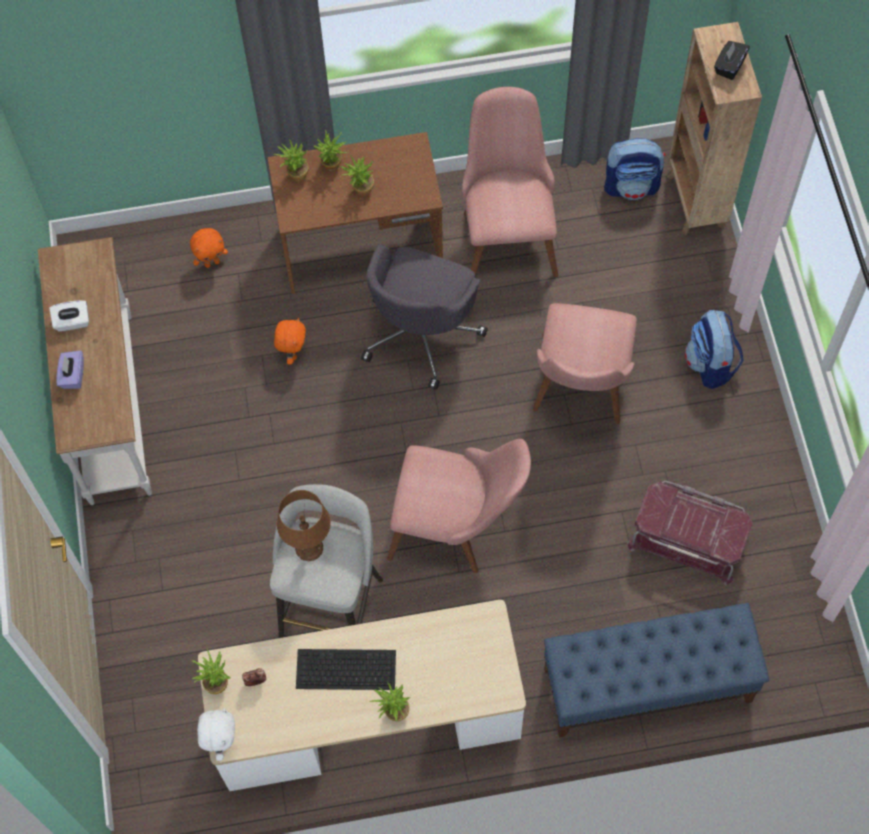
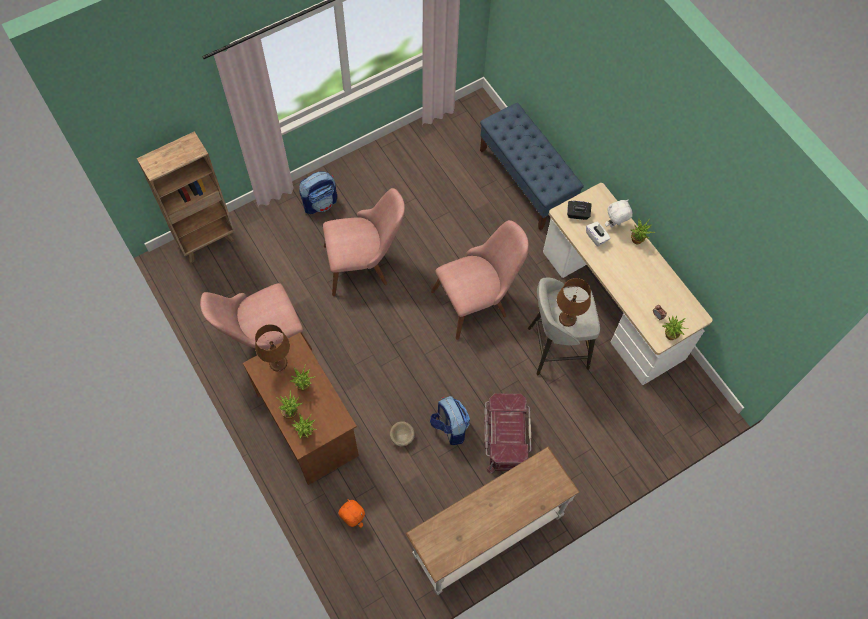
camera: 115 degrees left, 0 degrees up
white tissue box [49,300,89,332] -> white tissue box moved to [586,221,610,247]
purple tissue box [56,351,84,389] -> none
white plush toy [197,708,235,761] -> white plush toy moved to [605,199,633,228]
orange plush toy [274,317,306,365] -> beige bowl [390,421,415,446]
keyboard [296,649,396,690] -> none
grey office chair [361,244,488,390] -> none
pink chair [387,439,531,573] -> pink chair turned 75 degrees clockwise [431,220,529,340]
backpack [604,138,665,200] -> backpack moved to [430,396,470,445]
red storage box [627,481,753,585] -> red storage box moved to [484,394,532,474]
black tissue box [714,41,750,80] -> black tissue box moved to [567,201,592,220]
none -> brown table lamp [255,324,290,372]

